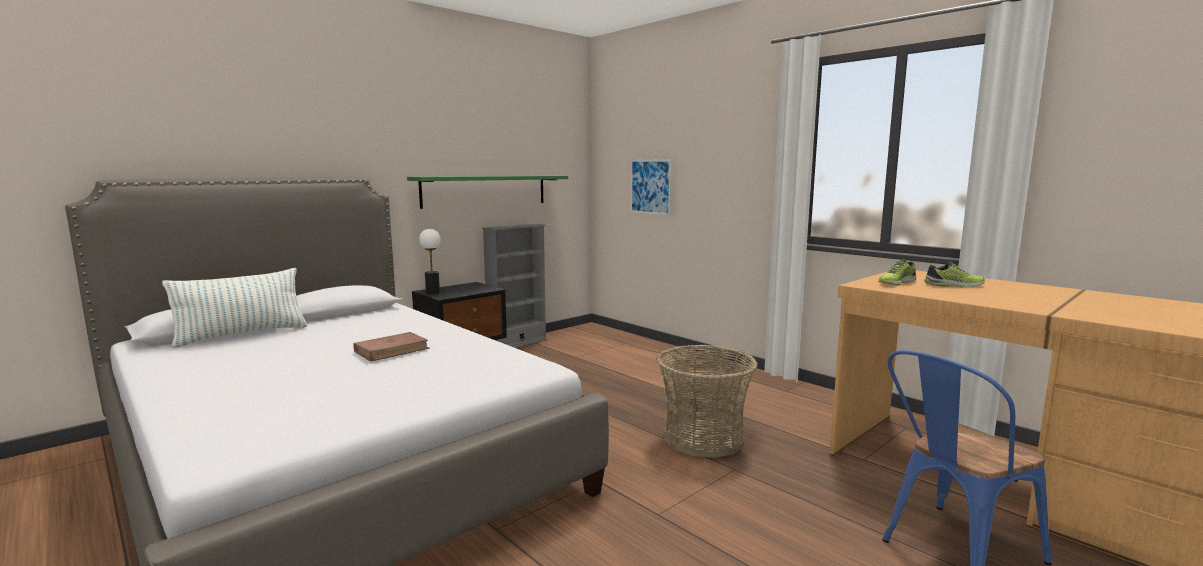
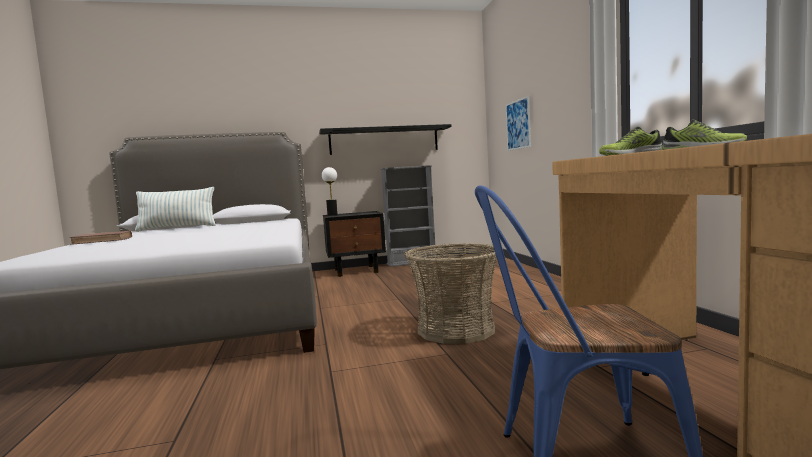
camera: 30 degrees right, 5 degrees down
brown book [353,332,430,362] -> brown book moved to [69,231,132,245]
green shelf [407,176,568,209] -> black shelf [319,124,452,155]

